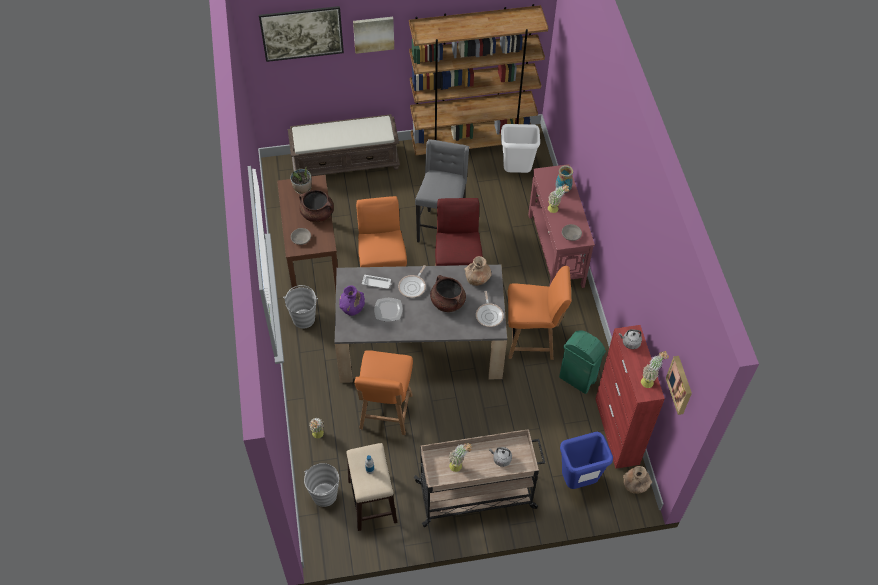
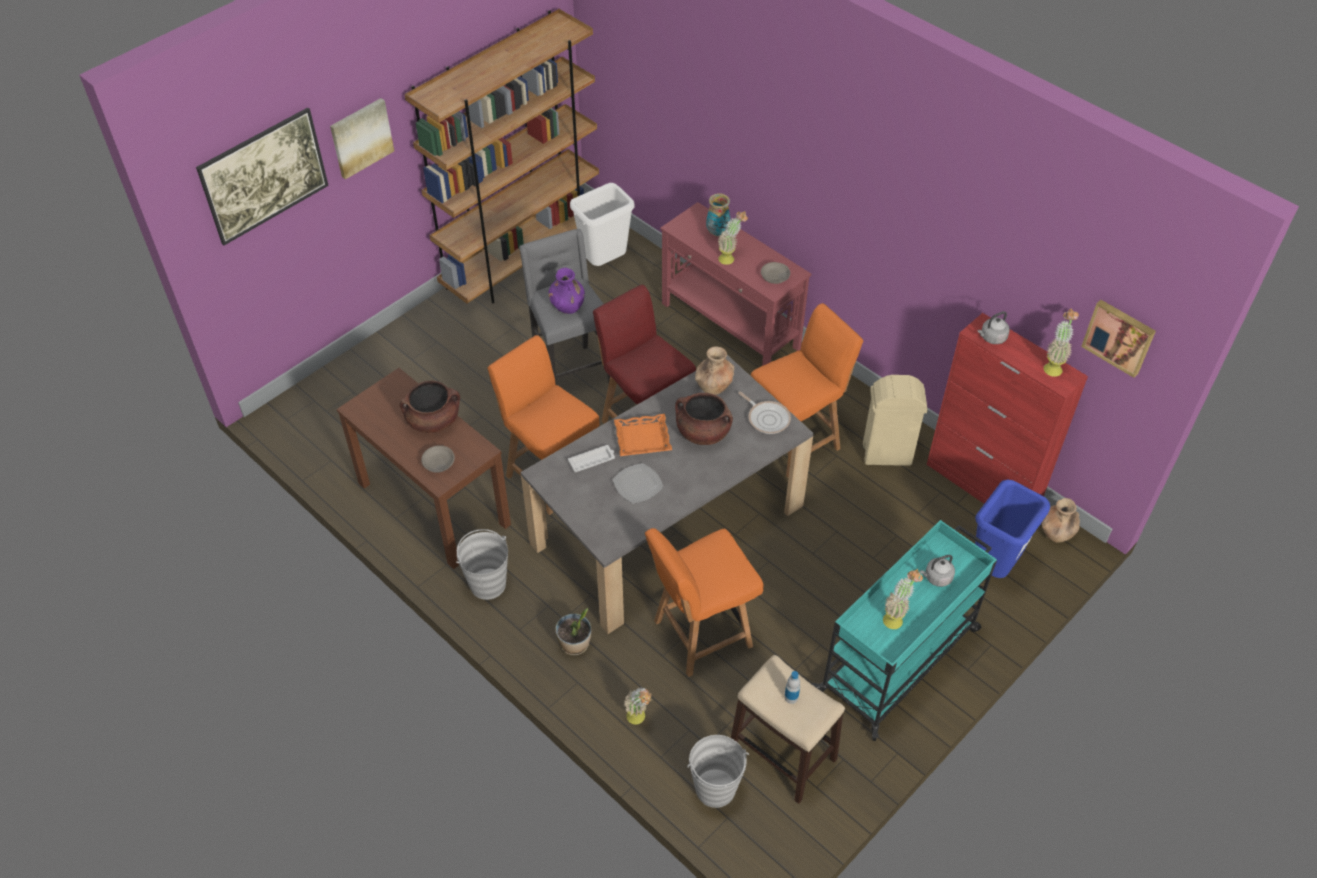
camera: 35 degrees left, 5 degrees down
brown bench [288,114,400,176] -> none
potted plant [290,167,312,194] -> potted plant moved to [555,608,591,655]
purple vase [339,285,365,316] -> purple vase moved to [549,268,585,314]
orange chair [355,350,413,435] -> orange chair turned 90 degrees clockwise [645,528,764,677]
frying pan [398,265,426,298] -> orange tray [614,414,672,456]
beige cart [414,429,545,527] -> turquoise cart [811,520,997,741]
green trash can [559,330,606,394] -> beige trash can [863,375,928,466]

